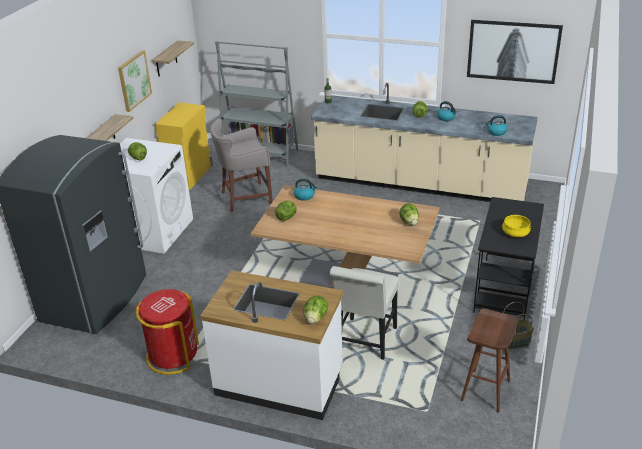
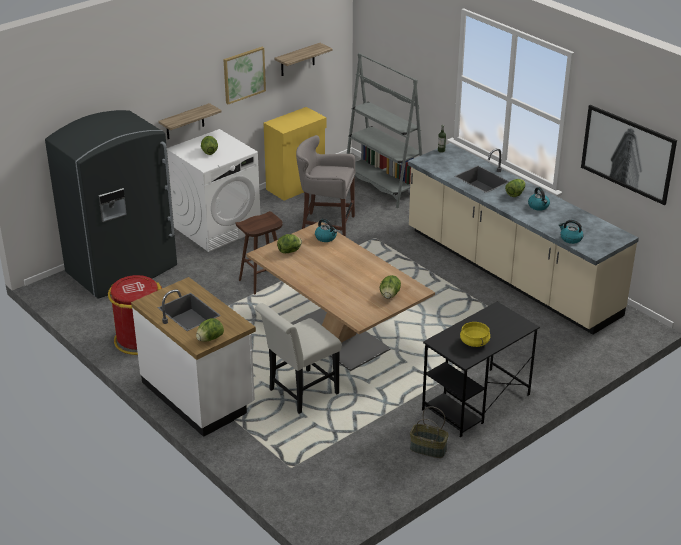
camera: 30 degrees right, 0 degrees up
brown stool [461,308,517,412] -> brown stool moved to [236,211,283,294]

